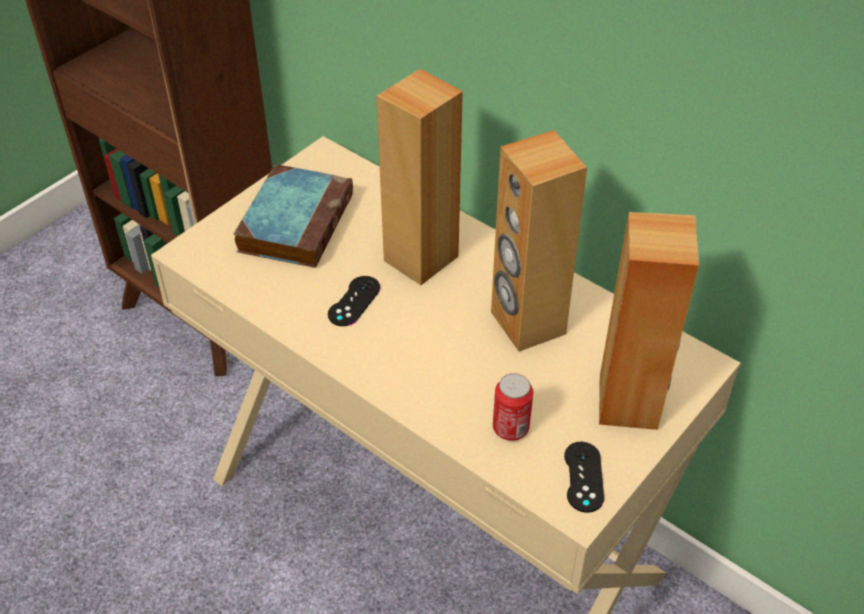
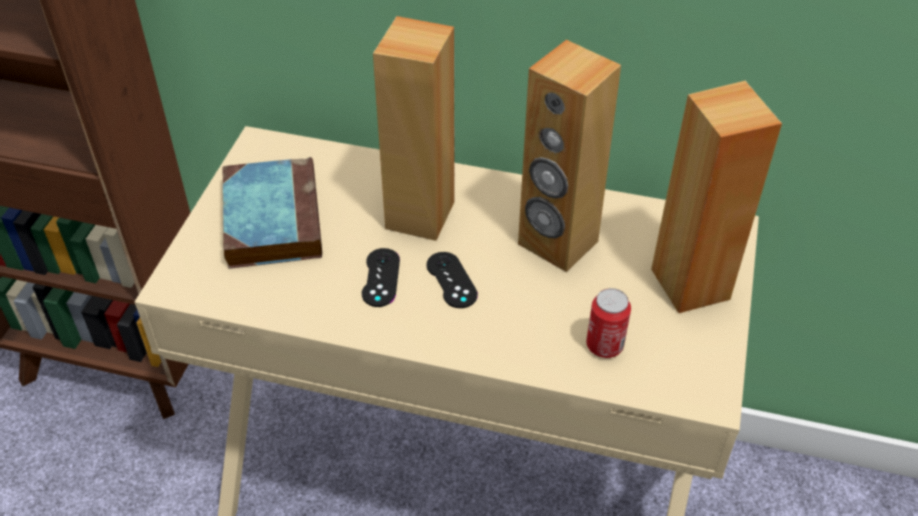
camera: 25 degrees left, 0 degrees up
black game controller [564,442,604,513] -> black game controller moved to [427,252,478,308]

